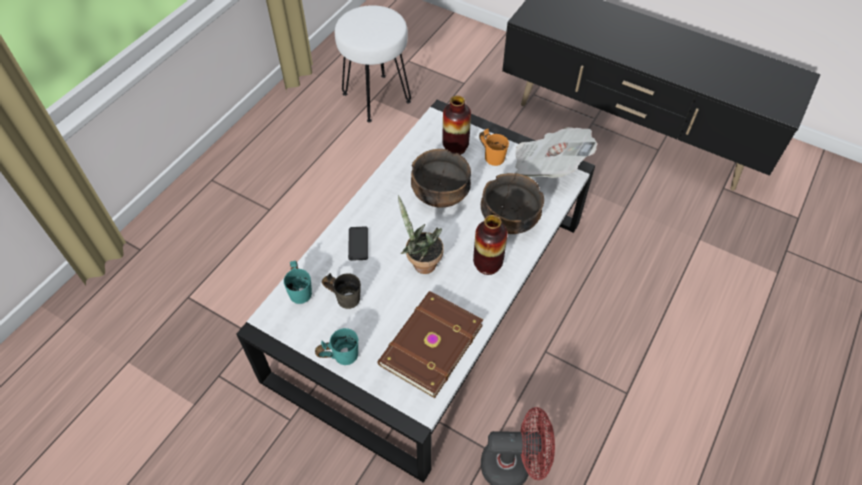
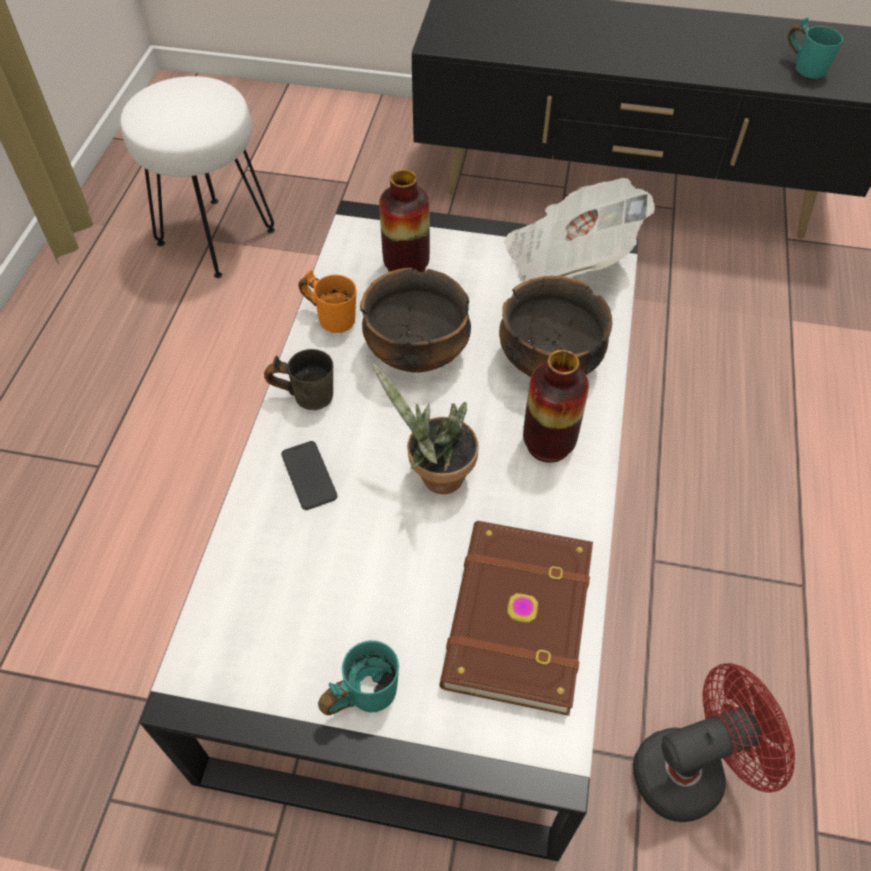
camera: 20 degrees left, 0 degrees up
turquoise mug [284,261,312,304] -> turquoise mug moved to [788,17,843,79]
grey mug [322,273,361,309] -> grey mug moved to [264,349,333,410]
orange mug [479,129,509,166] -> orange mug moved to [298,269,356,333]

